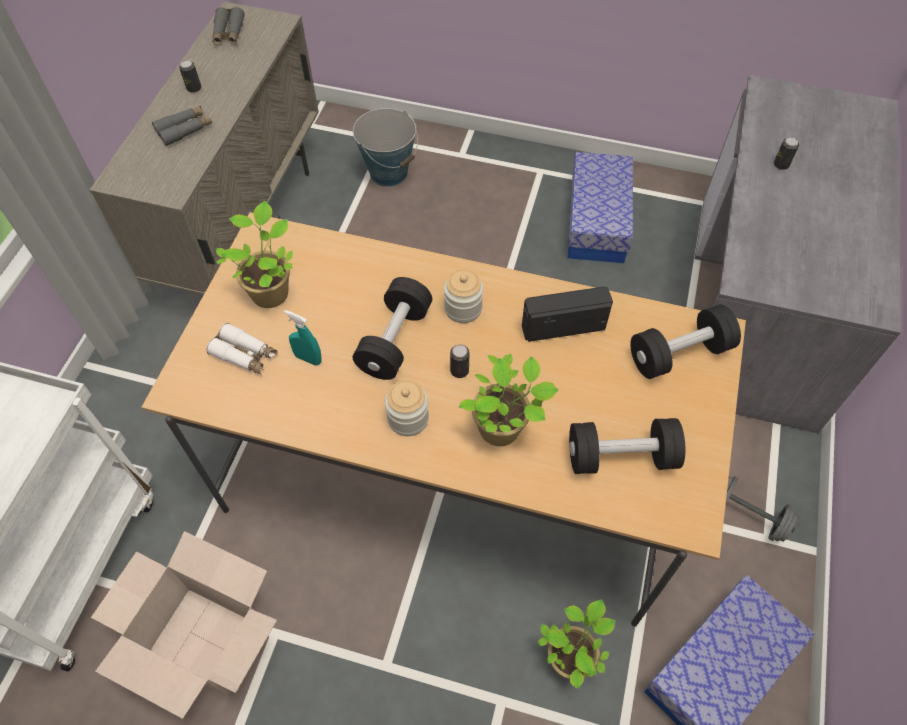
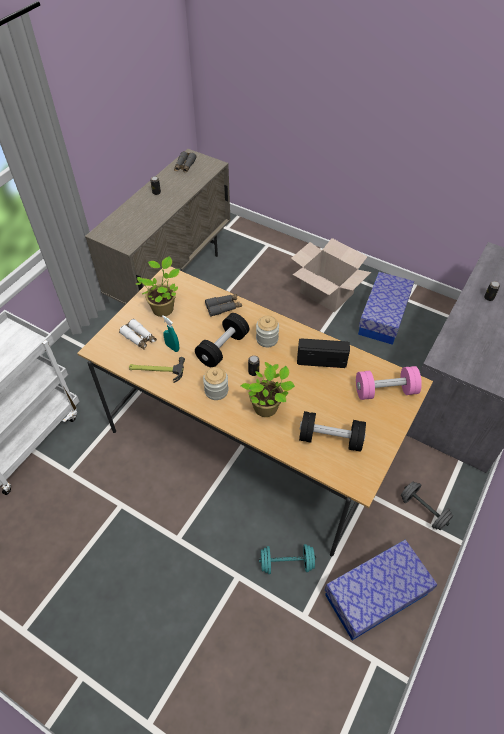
camera: 15 degrees right, 5 degrees down
cardboard box [91,531,277,719] -> cardboard box moved to [291,238,371,312]
grey binoculars [152,106,212,146] -> grey binoculars moved to [205,294,242,316]
bucket [353,108,418,187] -> none
potted plant [538,599,615,689] -> turquoise dumbbell [259,544,316,574]
black dumbbell [630,304,741,379] -> pink dumbbell [356,366,422,400]
none -> hammer [129,357,185,383]

